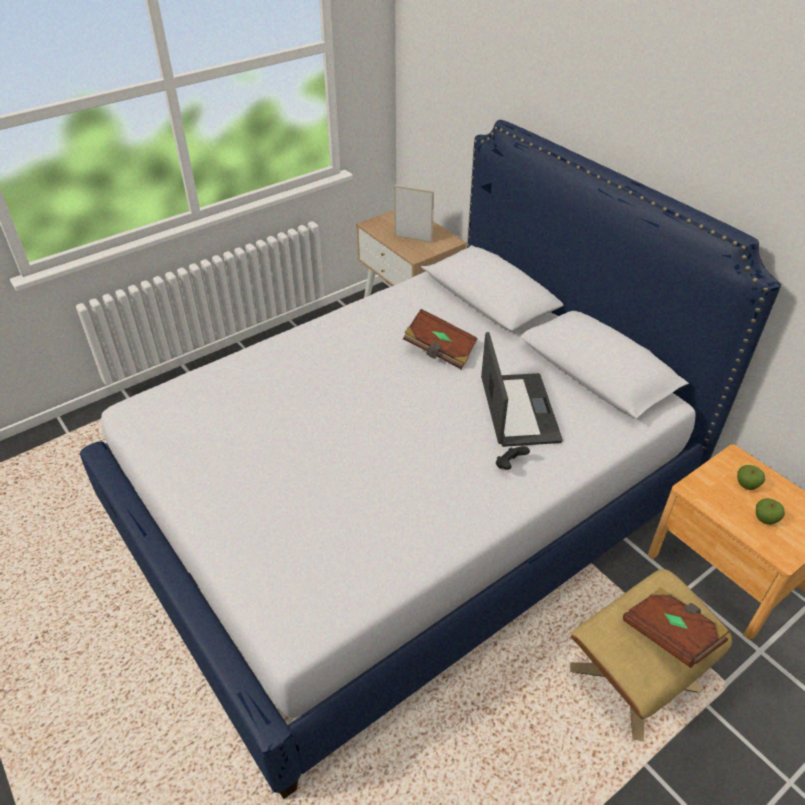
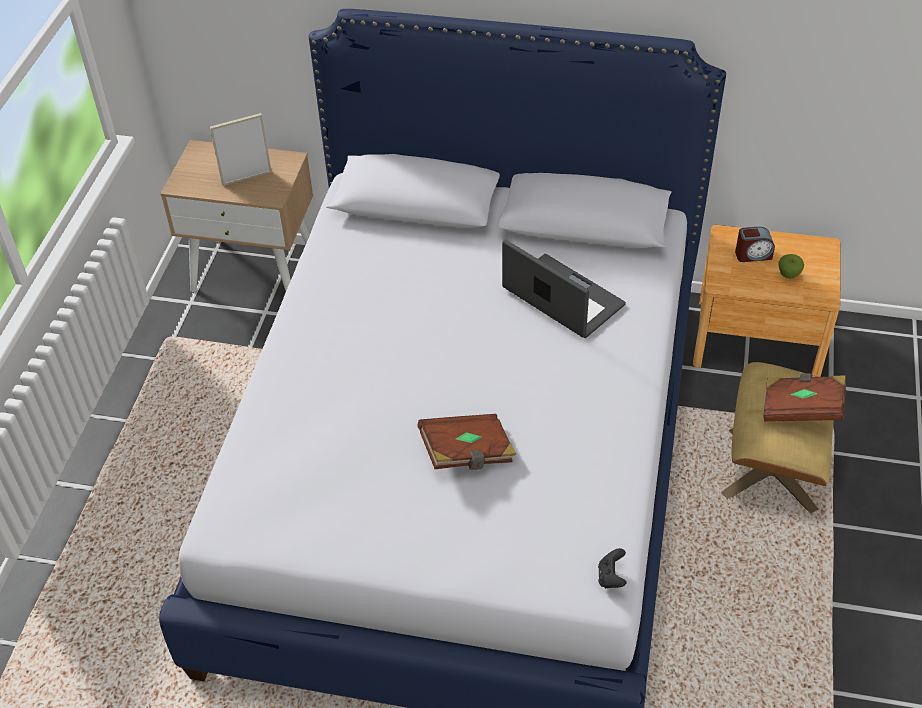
camera: 40 degrees left, 5 degrees up
brown book [403,309,478,369] -> brown book moved to [417,414,517,470]
black game controller [496,446,530,470] -> black game controller moved to [598,548,627,588]
apple [737,465,765,490] -> alarm clock [735,227,775,262]

